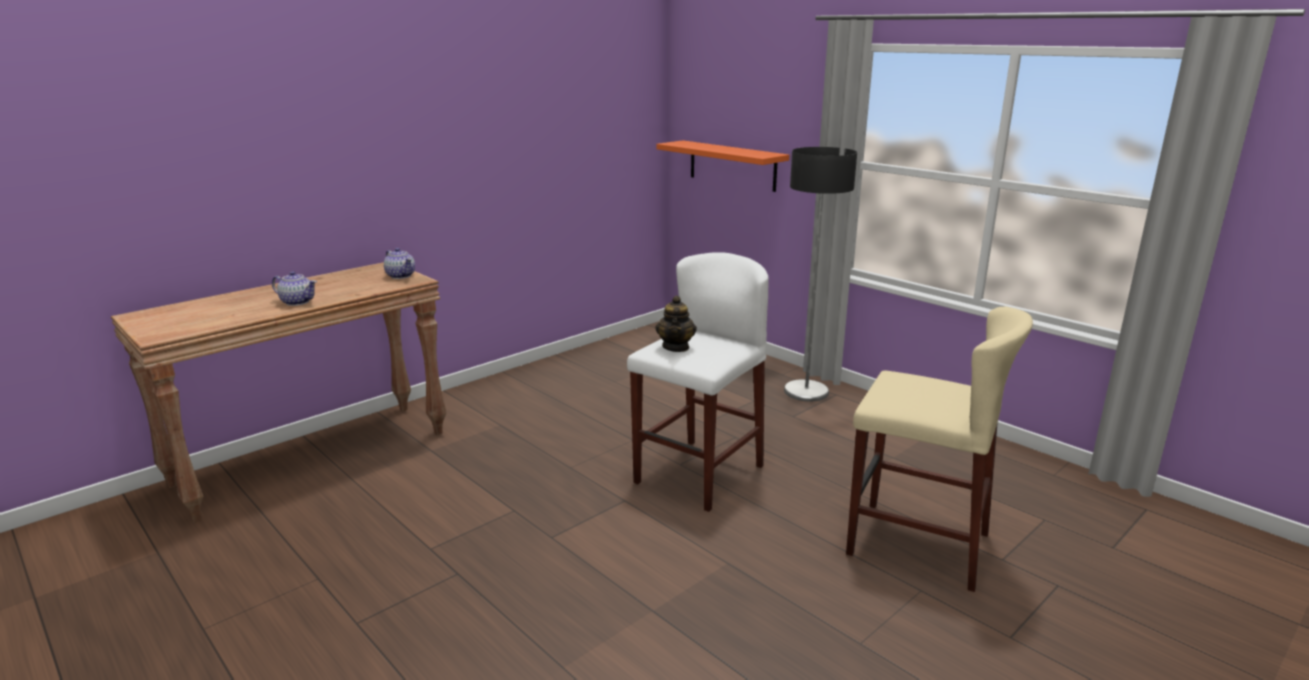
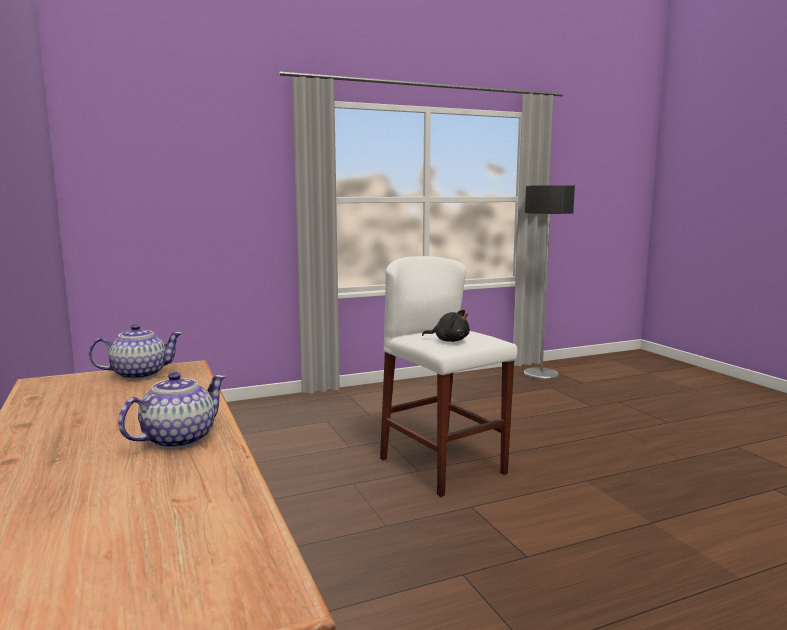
camera: 70 degrees left, 10 degrees down
teapot [655,296,697,352] -> black plush toy [422,310,470,342]
orange shelf [656,140,789,192] -> none
floor lamp [784,147,857,402] -> floor lamp moved to [523,185,575,380]
beige stool [846,306,1033,592] -> none

